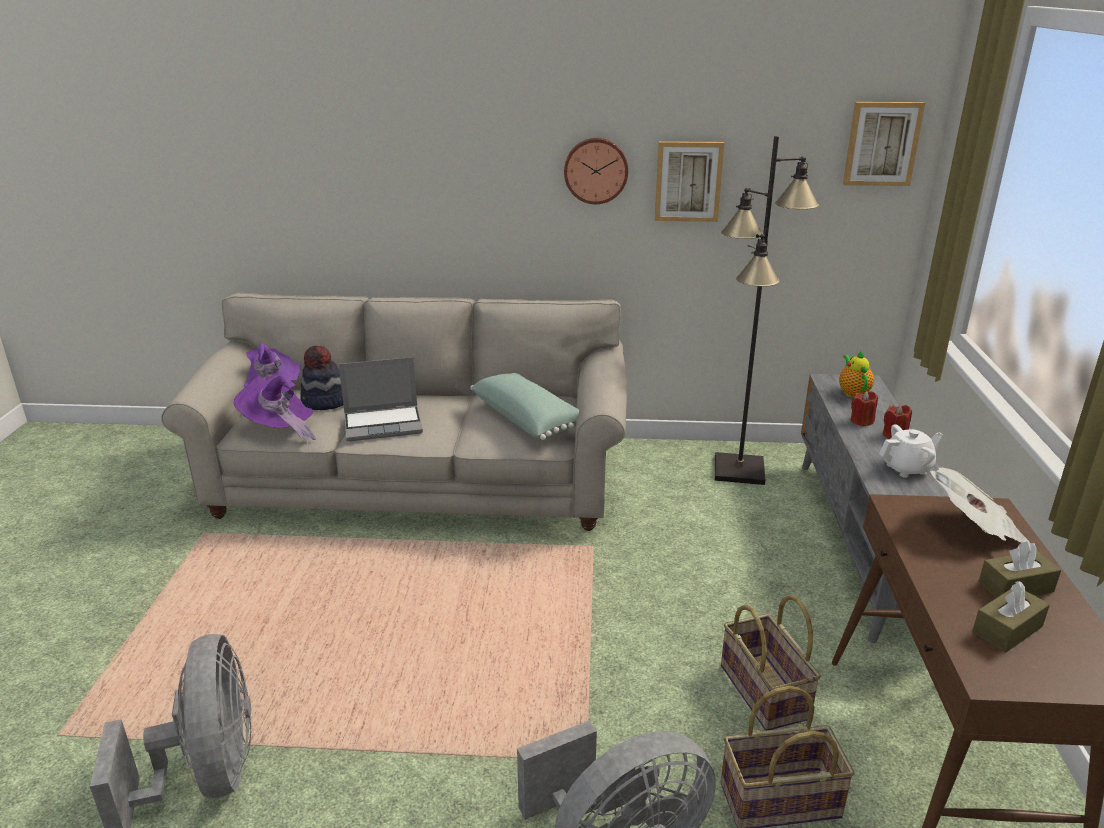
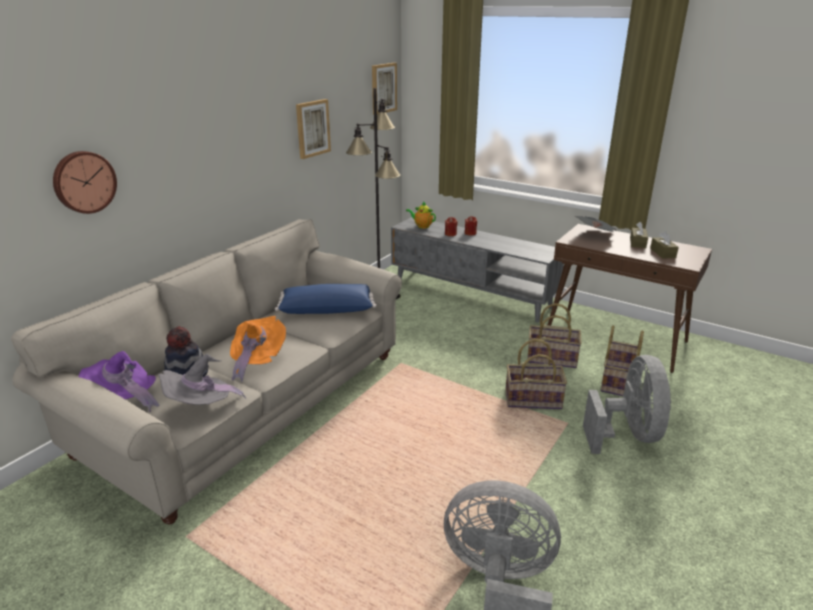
camera: 60 degrees left, 0 degrees up
purple hat [234,375,316,445] -> grey hat [158,354,246,405]
laptop [339,357,423,442] -> orange hat [230,316,286,382]
green pillow [470,373,579,440] -> blue pillow [275,284,376,314]
wall clock [564,138,628,204] -> wall clock moved to [53,151,117,214]
white teapot [879,424,943,478] -> none
none -> basket [505,339,567,409]

